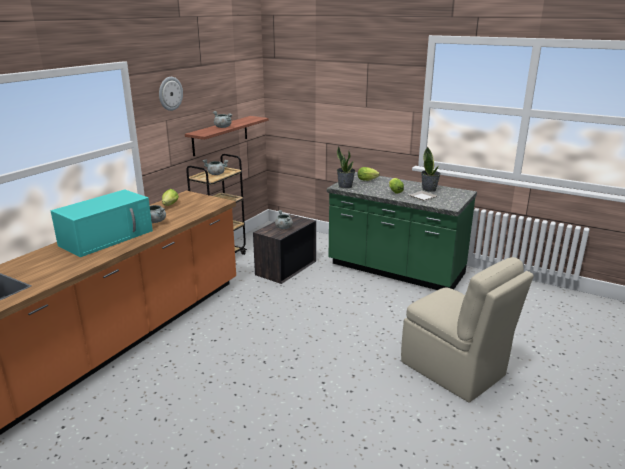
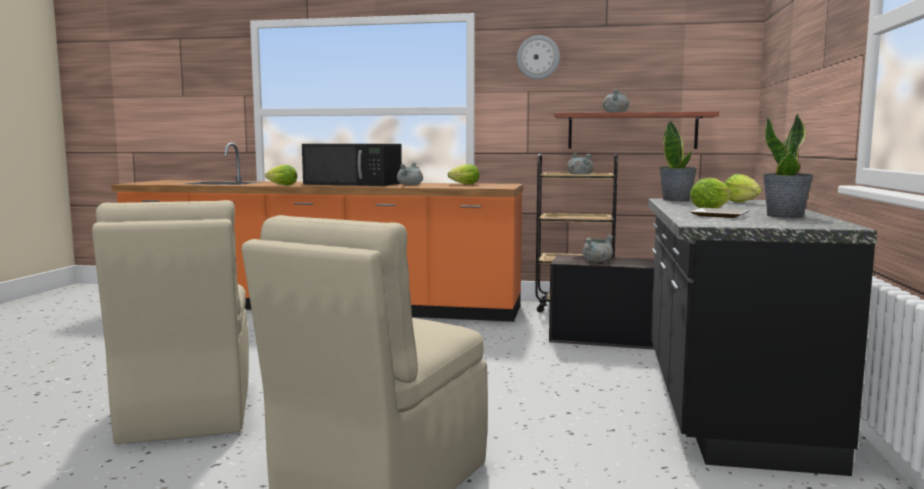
camera: 70 degrees right, 15 degrees down
turquoise microwave [51,189,153,257] -> black microwave [302,144,402,186]
green counter [327,172,477,290] -> black counter [648,198,877,476]
none -> beige chair [92,200,249,444]
none -> lettuce [265,165,297,186]

